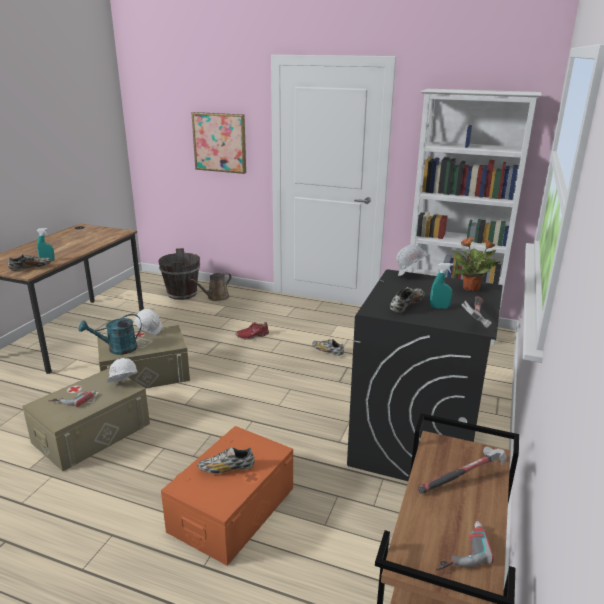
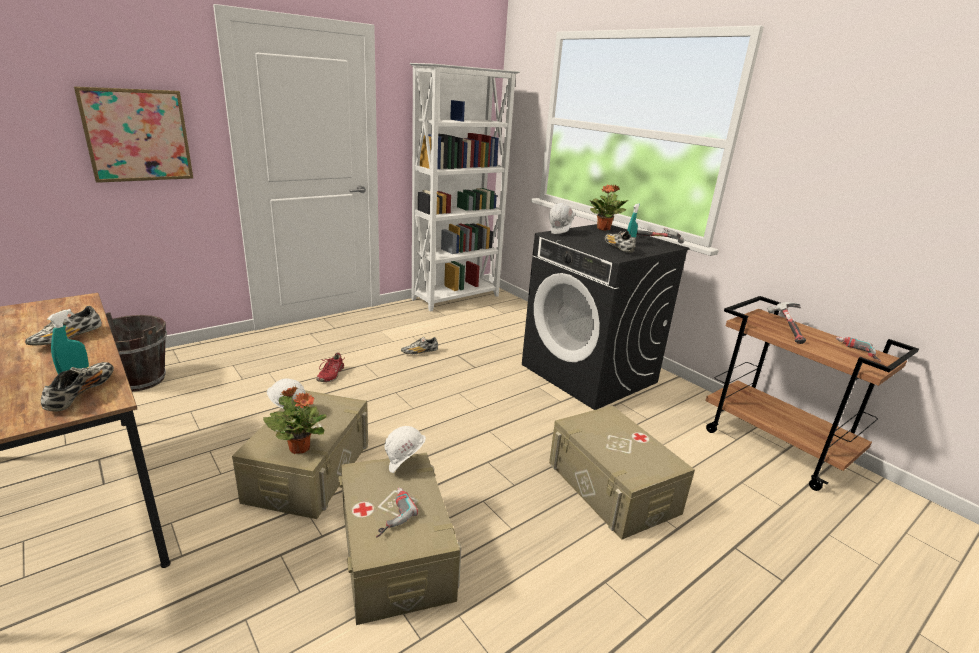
camera: 60 degrees left, 0 degrees up
turquoise watering can [79,314,142,355] -> potted plant [263,386,327,454]
orange storage box [161,426,293,566] -> beige storage box [549,405,695,540]
brown watering can [190,272,232,301] -> none
shoe [197,447,255,474] -> shoe moved to [25,306,102,345]

